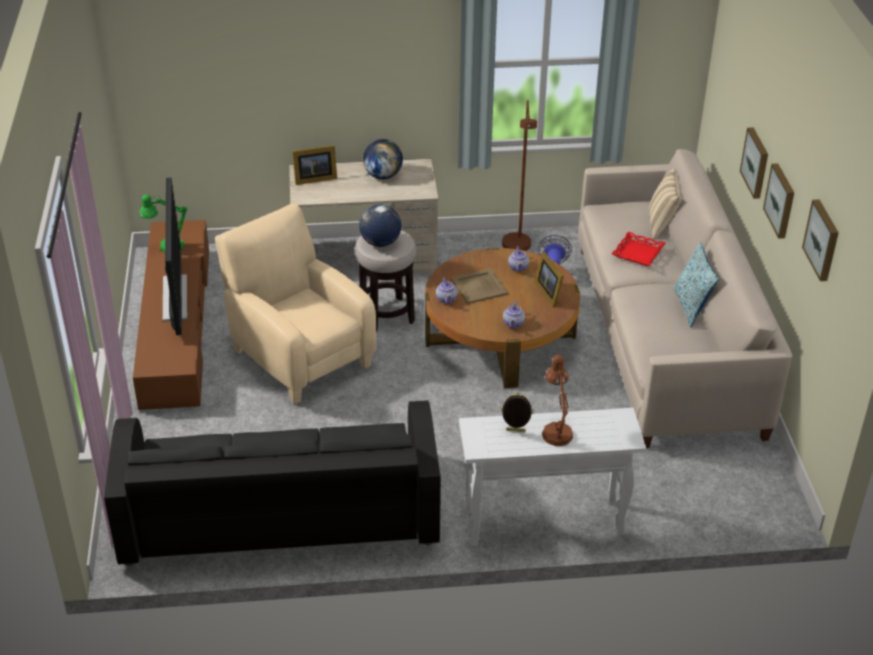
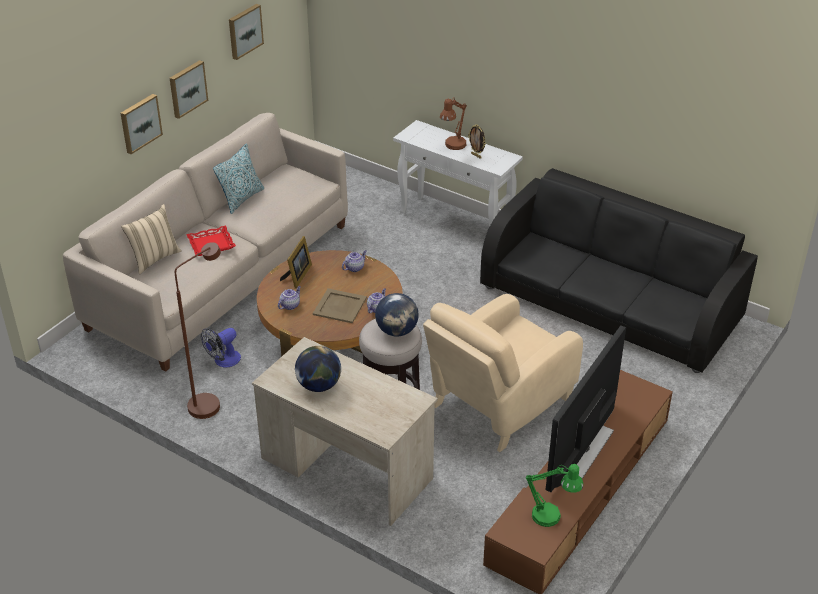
camera: 140 degrees left, 0 degrees up
beige armchair [215,204,376,404] -> beige armchair turned 45 degrees clockwise [423,294,583,452]
picture frame [292,145,337,185] -> none

